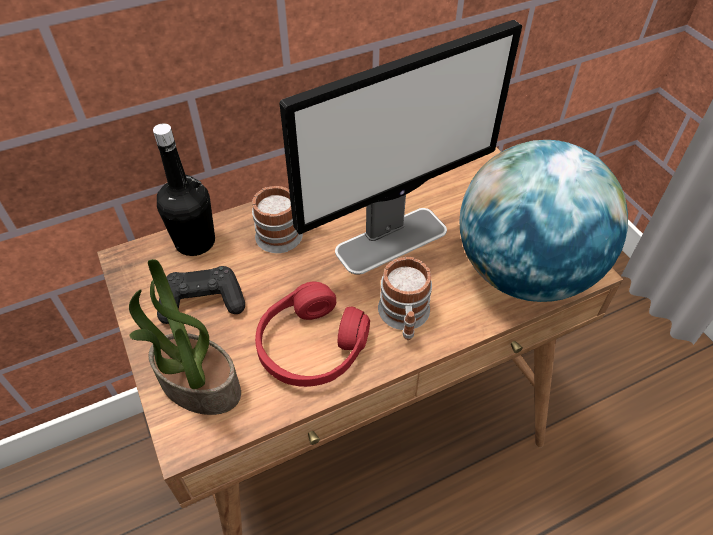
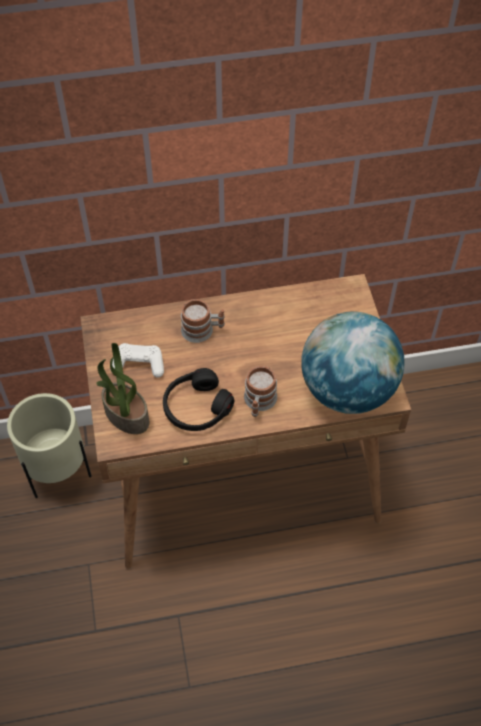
camera: 15 degrees right, 5 degrees up
black bottle [153,123,215,256] -> none
black game controller [157,266,245,324] -> white game controller [110,343,164,378]
red headphones [255,282,370,387] -> black headphones [163,368,234,431]
monitor [279,20,522,275] -> none
none -> beige planter [7,393,92,498]

